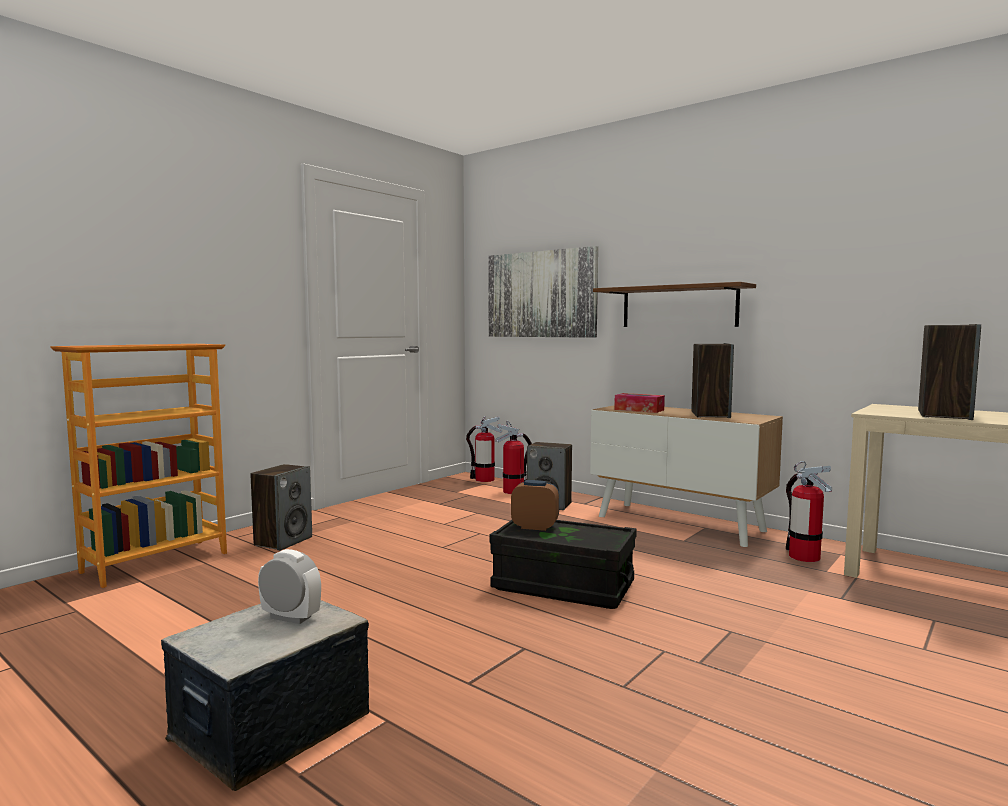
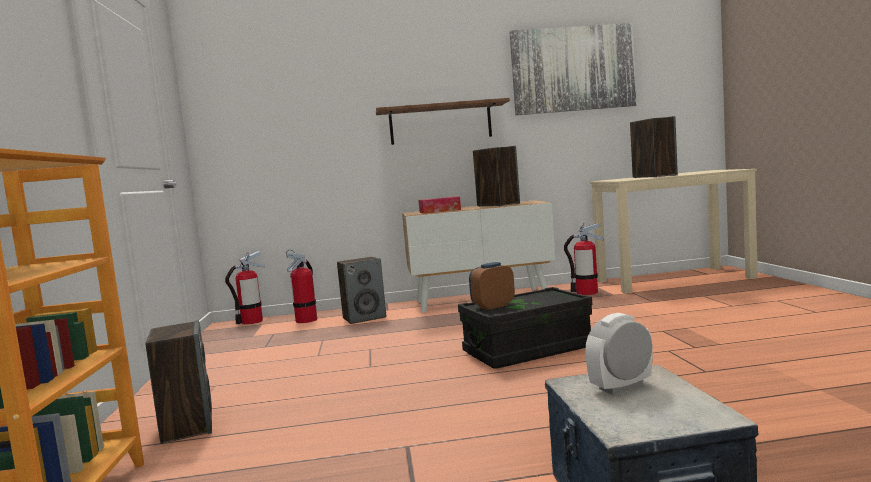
camera: 45 degrees left, 0 degrees up
picture [488,246,598,338] -> picture moved to [510,23,636,116]

